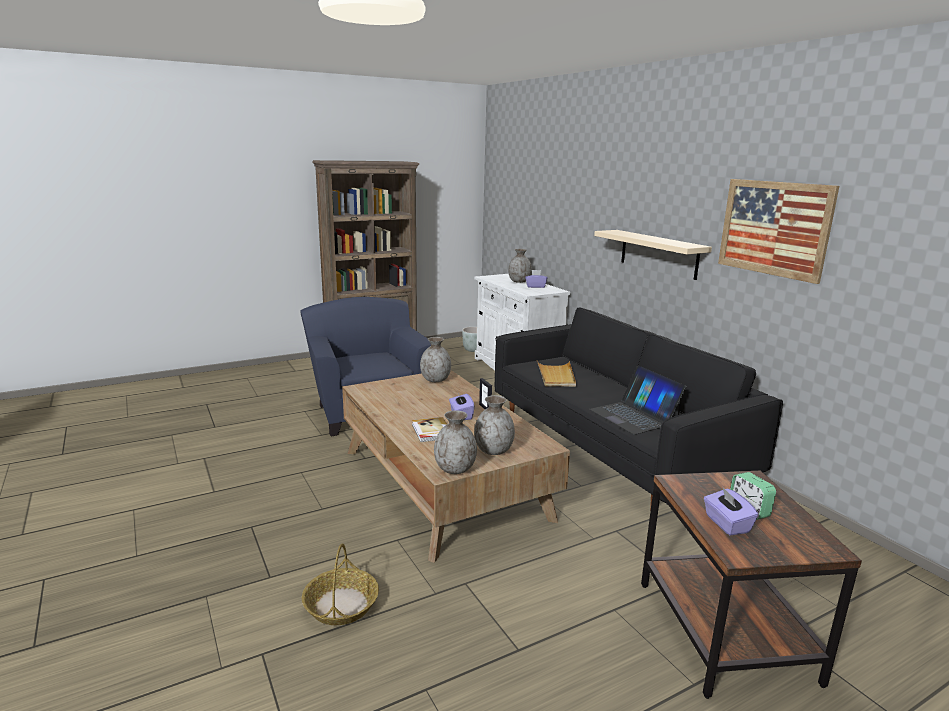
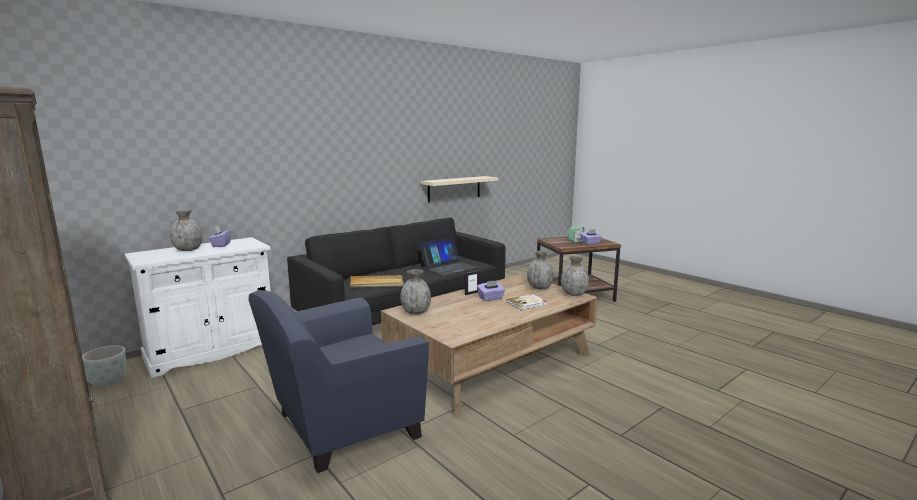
camera: 100 degrees left, 5 degrees down
basket [302,544,379,625] -> none
beige shelf [594,230,712,280] -> beige shelf moved to [421,176,498,202]
picture [718,179,839,284] -> none

